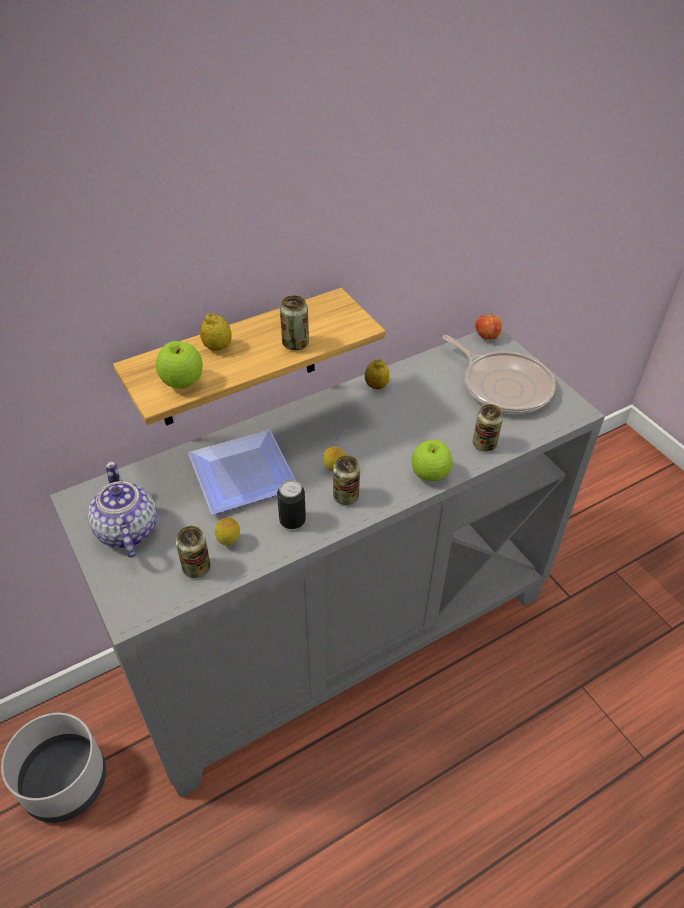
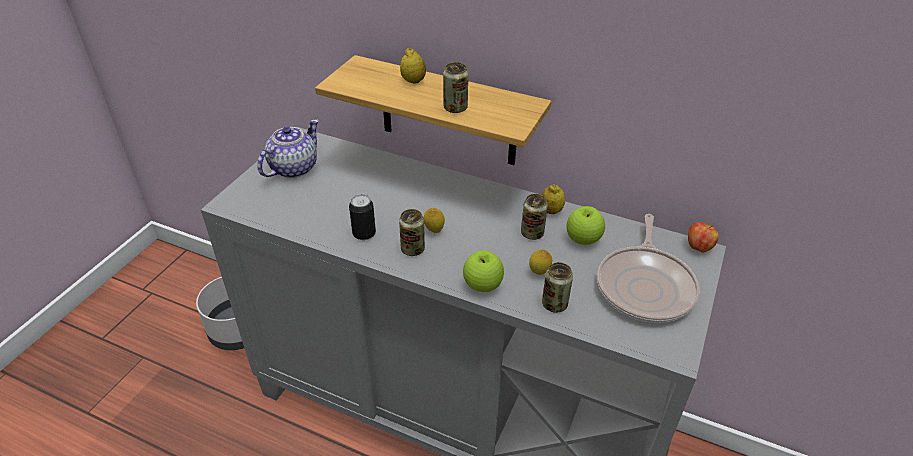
camera: 55 degrees right, 5 degrees down
apple [156,341,203,389] -> apple moved to [567,206,605,245]
can [176,526,211,578] -> can moved to [521,194,548,240]
plate [188,430,295,514] -> none
lemon [215,517,240,545] -> lemon moved to [529,249,552,275]

